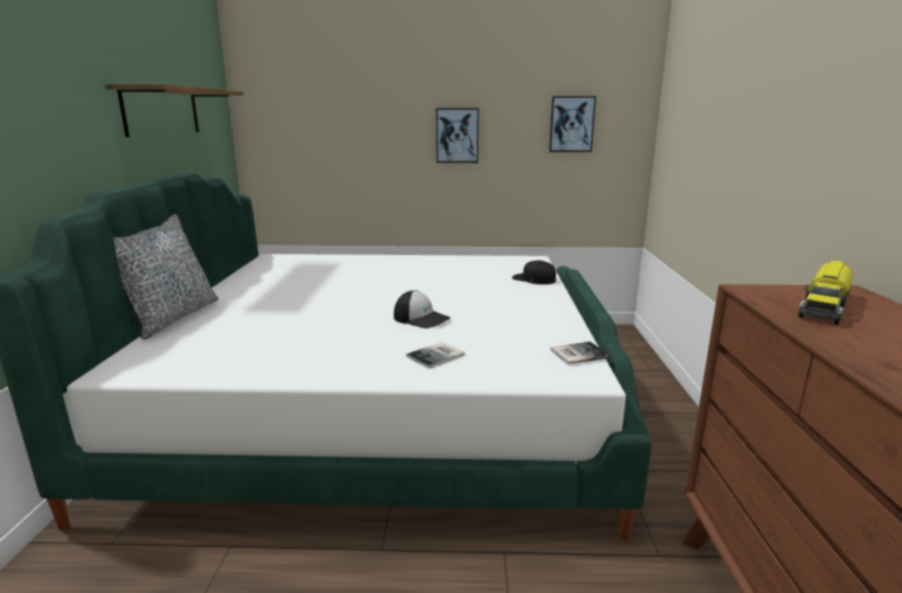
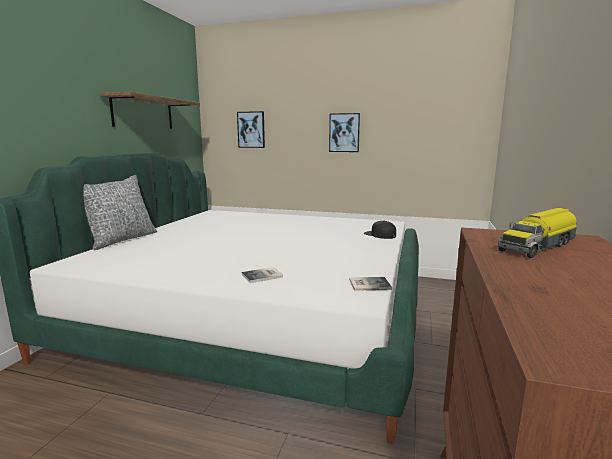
camera: 15 degrees right, 5 degrees down
cap [394,290,450,328] -> none
picture [549,96,596,152] -> picture moved to [237,111,265,148]

